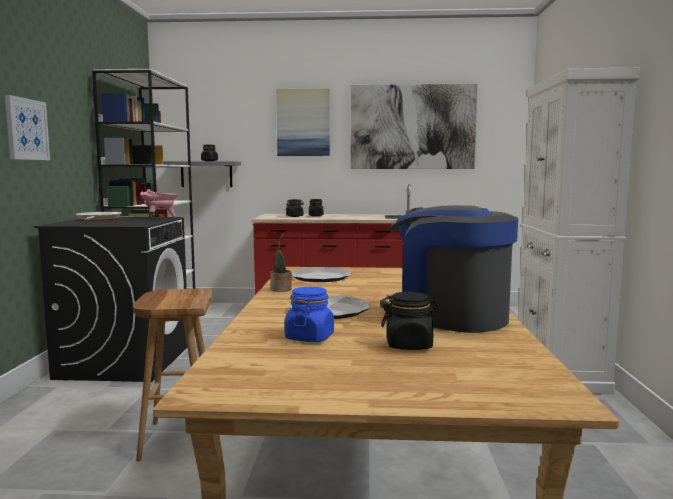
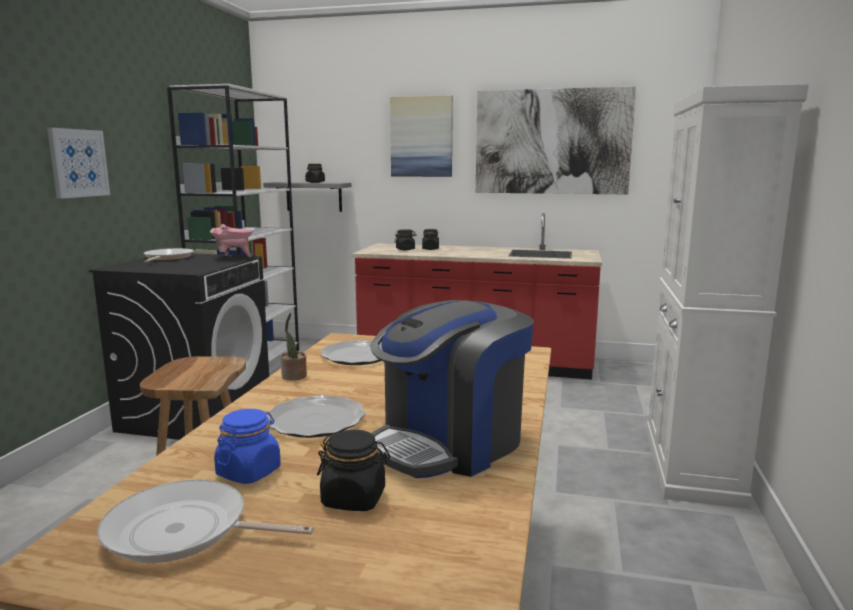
camera: 10 degrees right, 5 degrees up
coffee machine [380,205,518,333] -> coffee machine turned 90 degrees counterclockwise [370,300,534,478]
none -> frying pan [97,480,314,563]

